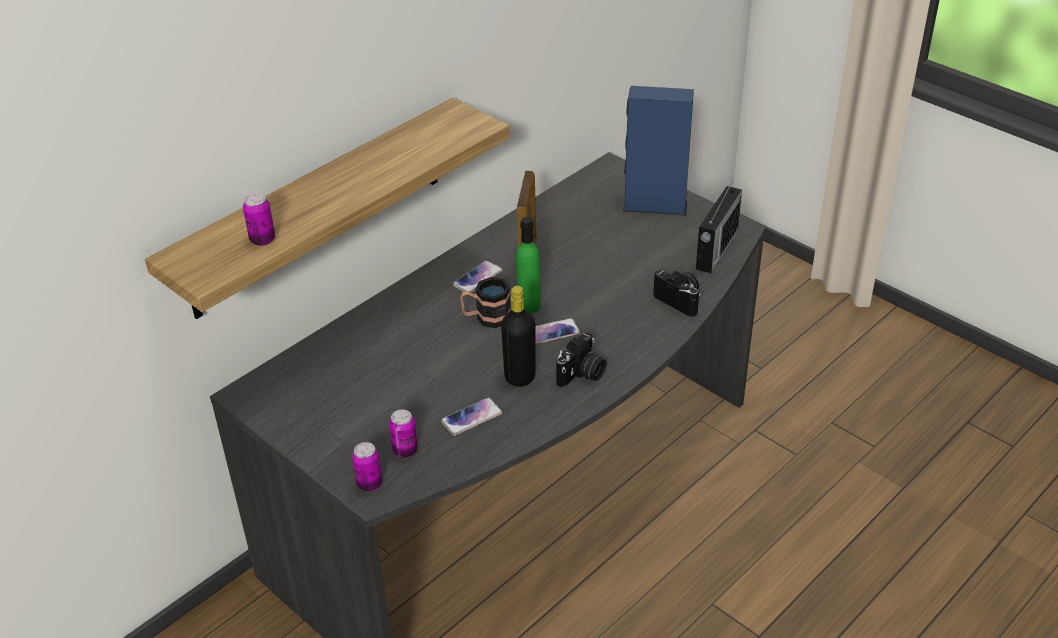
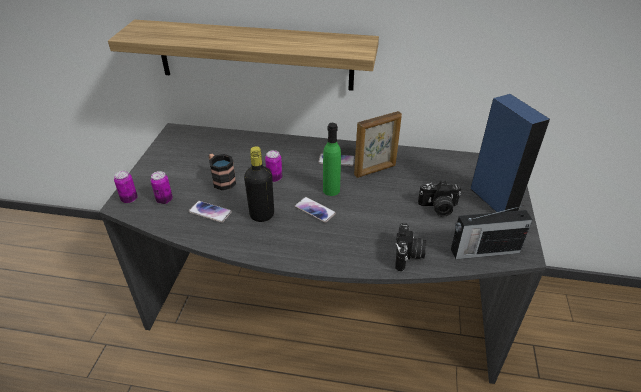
camera: 55 degrees right, 0 degrees up
can [243,193,275,246] -> can moved to [265,150,282,182]
mug [460,277,511,328] -> mug moved to [209,154,236,190]
camera [556,332,606,387] -> camera moved to [418,181,461,217]

